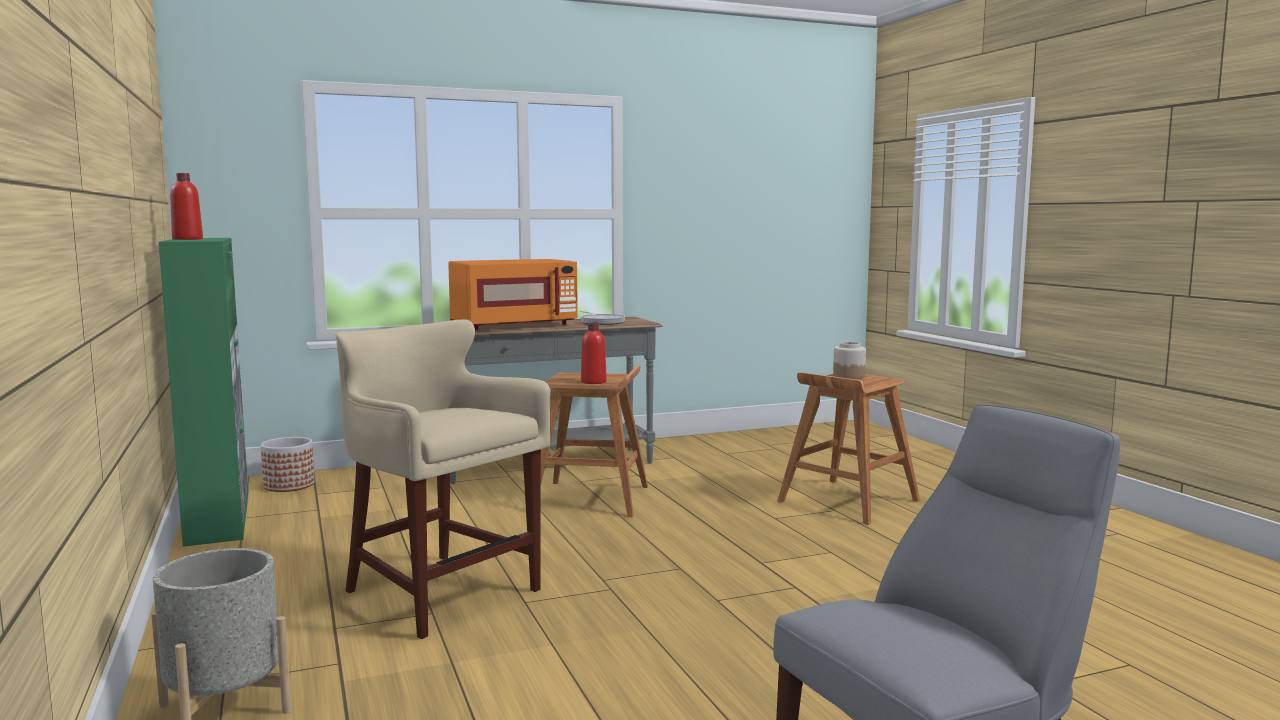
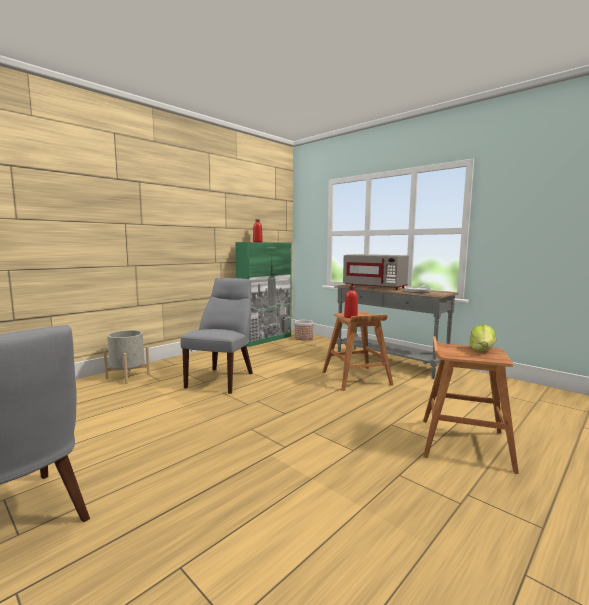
camera: 65 degrees right, 0 degrees up
beige stool [335,319,550,639] -> grey chair [181,278,253,394]
orange microwave [448,259,578,330] -> grey microwave [343,254,409,290]
jar [833,342,866,379] -> lettuce [469,325,496,351]

